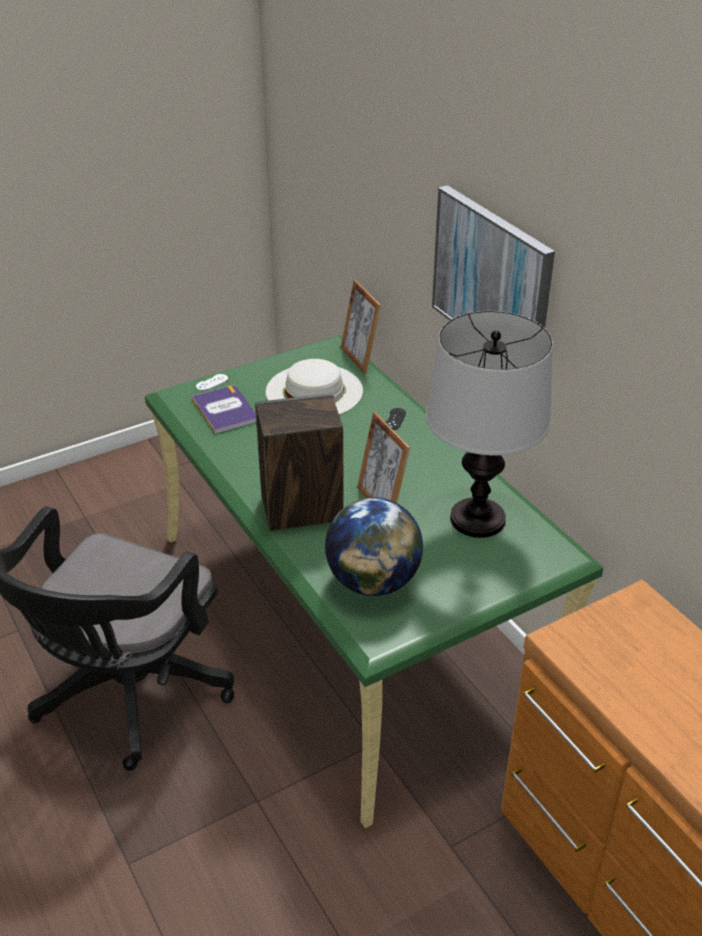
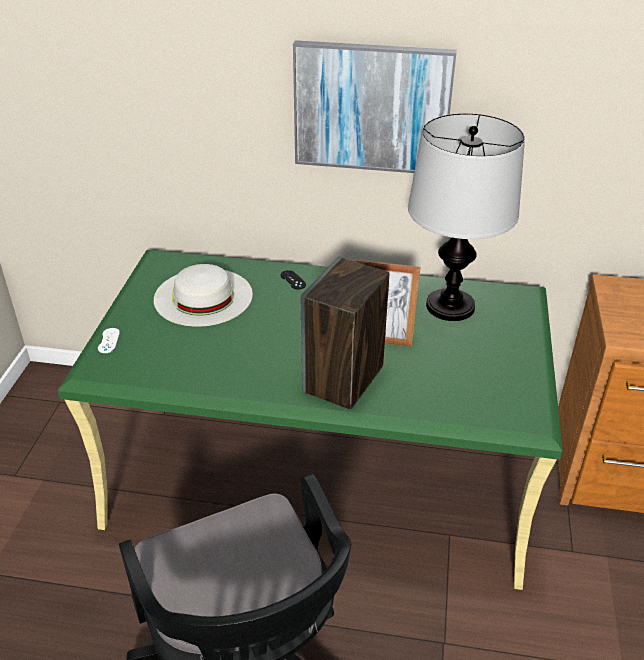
camera: 50 degrees left, 0 degrees up
book [191,386,256,434] -> none
globe [325,497,423,596] -> none
picture frame [341,280,381,374] -> none

